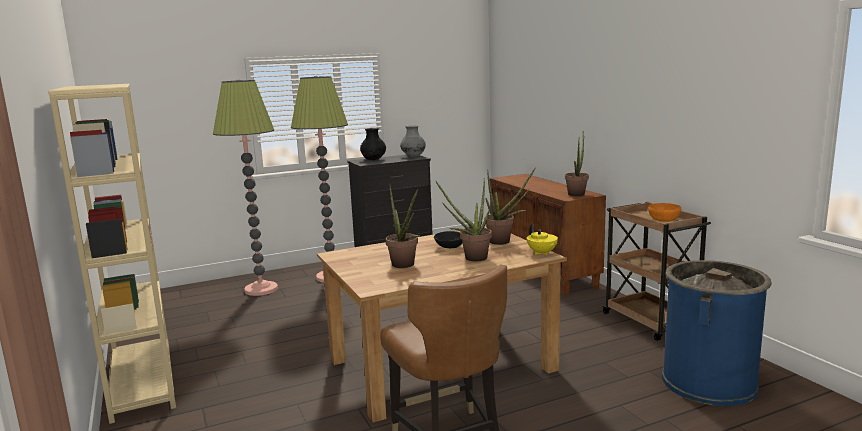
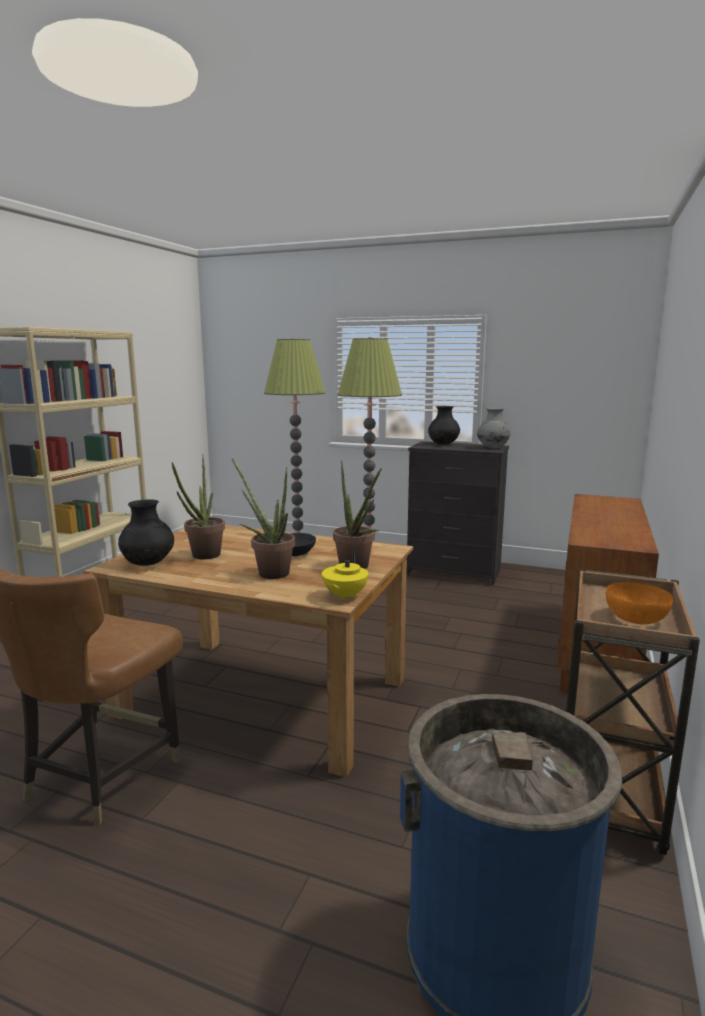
camera: 45 degrees right, 0 degrees up
potted plant [565,131,589,196] -> none
none -> black vase [118,500,174,566]

